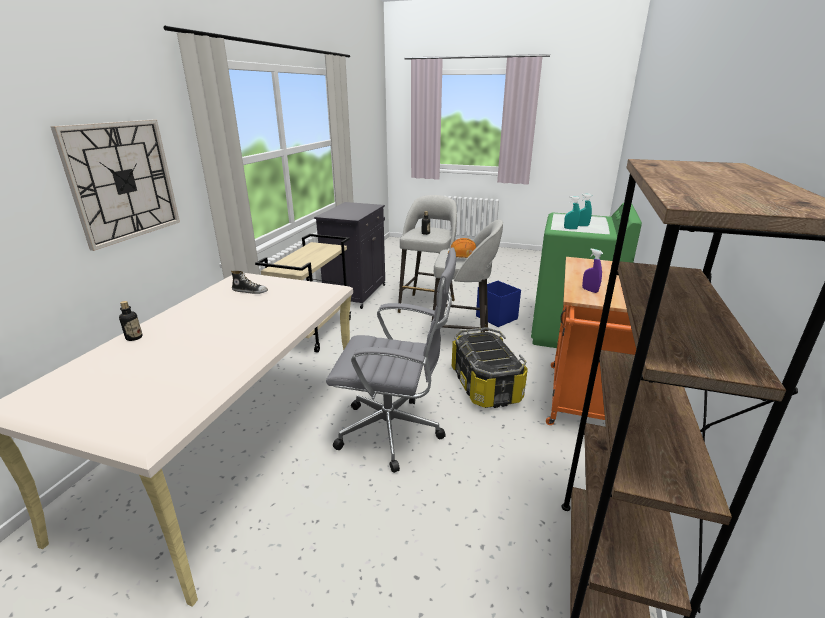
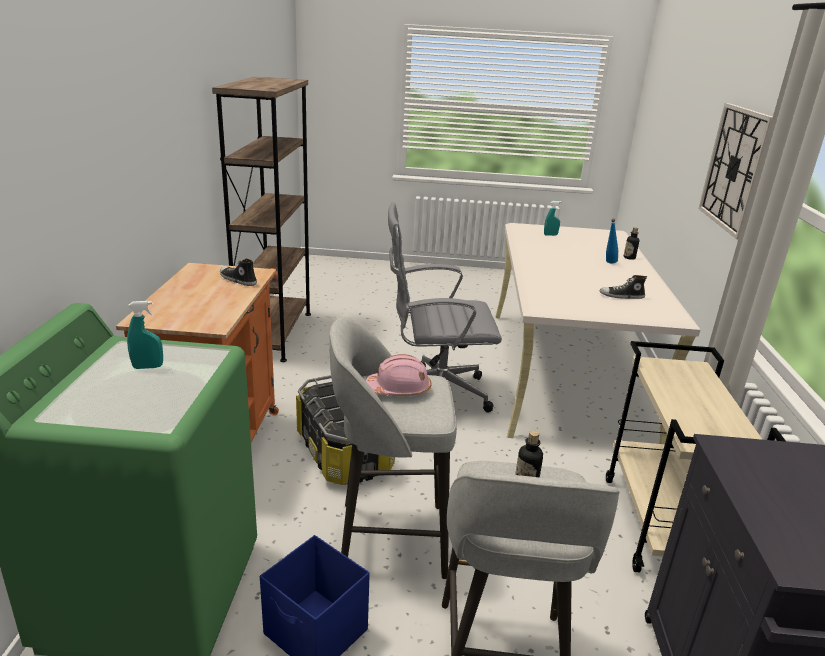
camera: 165 degrees right, 0 degrees up
orange hard hat [448,238,476,258] -> pink hard hat [366,354,431,396]
turquoise spray bottle [564,196,580,229] -> turquoise spray bottle moved to [544,201,562,236]
purple spray bottle [582,248,603,293] -> shoe [220,259,257,286]
none -> blue bottle [606,219,618,263]

